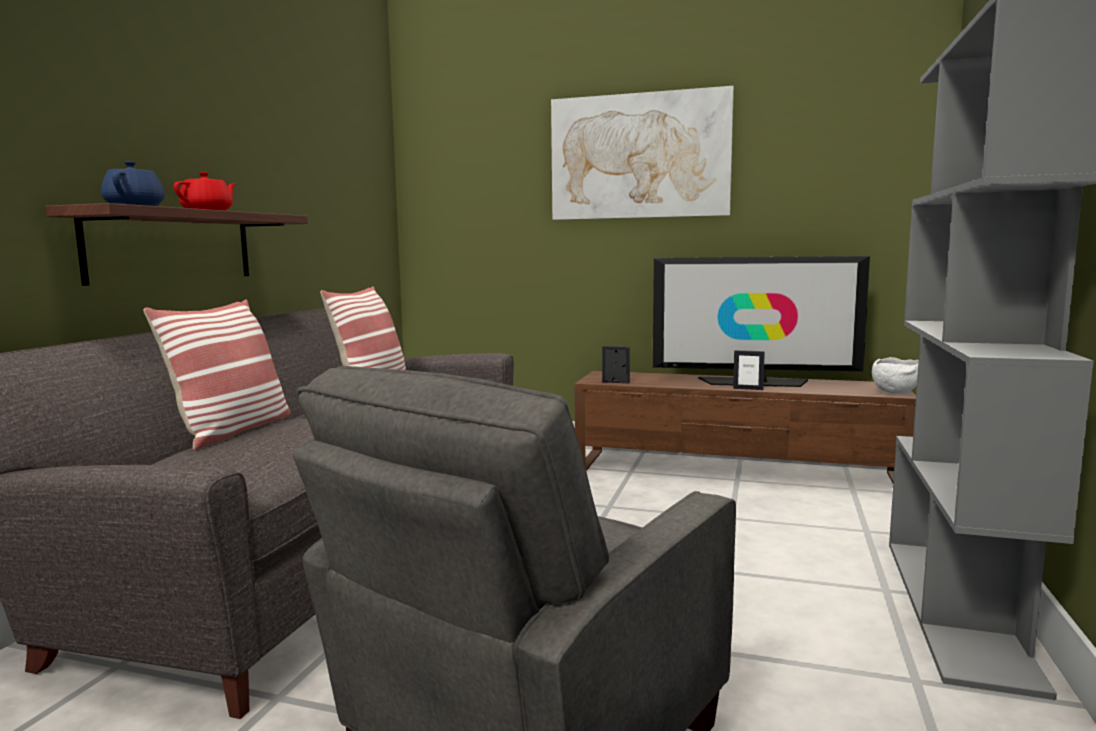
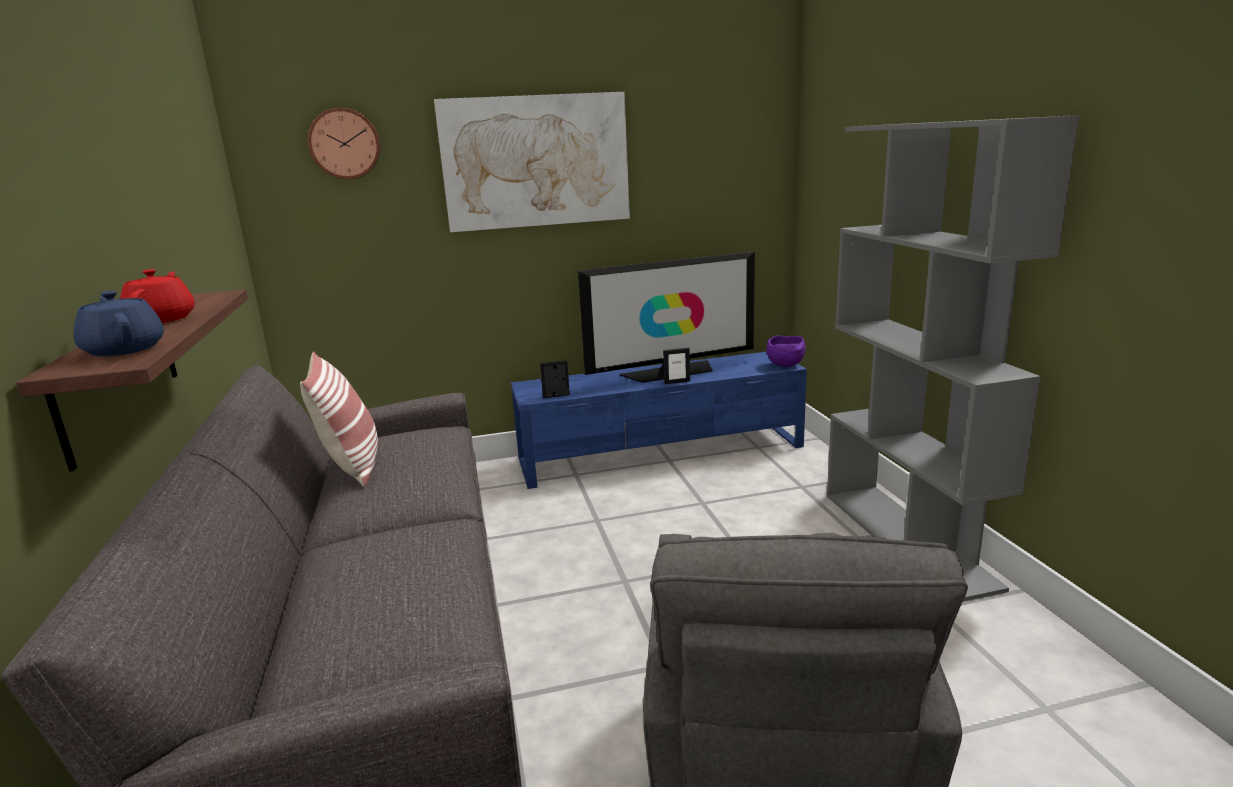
camera: 30 degrees left, 10 degrees up
pillow [143,299,290,450] -> none
brown tv stand [574,371,916,483] -> blue tv stand [511,352,807,489]
white bowl [872,357,919,394] -> purple bowl [766,335,805,367]
none -> wall clock [308,108,380,179]

